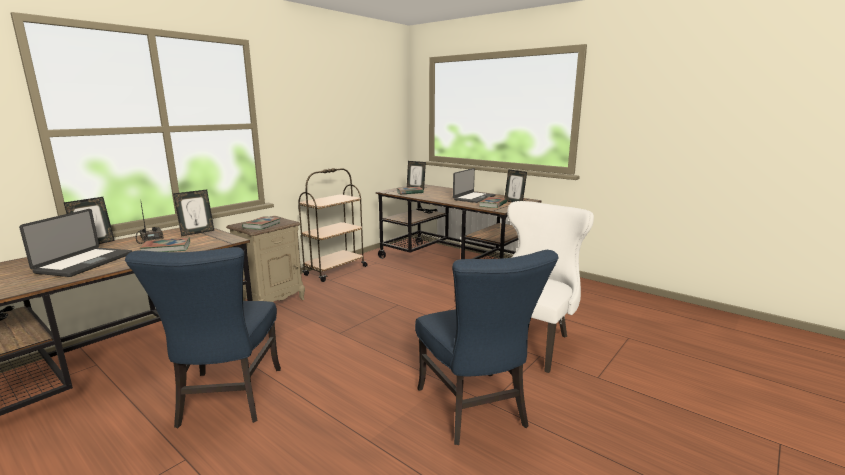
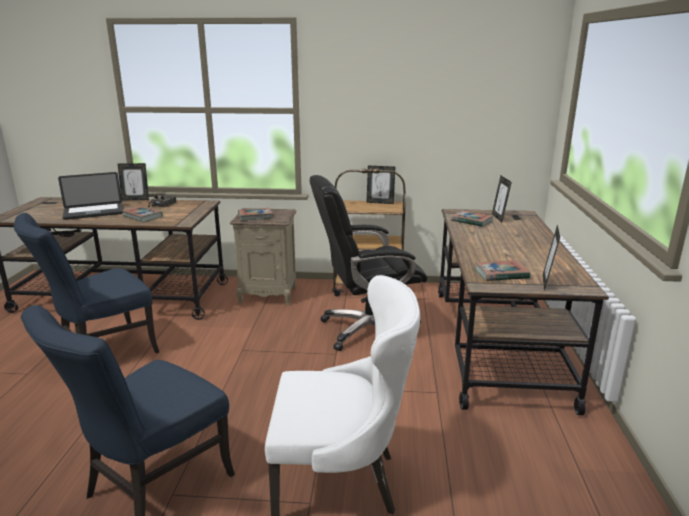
camera: 55 degrees right, 5 degrees up
picture frame [173,190,214,236] -> picture frame moved to [367,166,395,204]
laptop [453,168,496,203] -> none
none -> black office chair [309,175,427,351]

